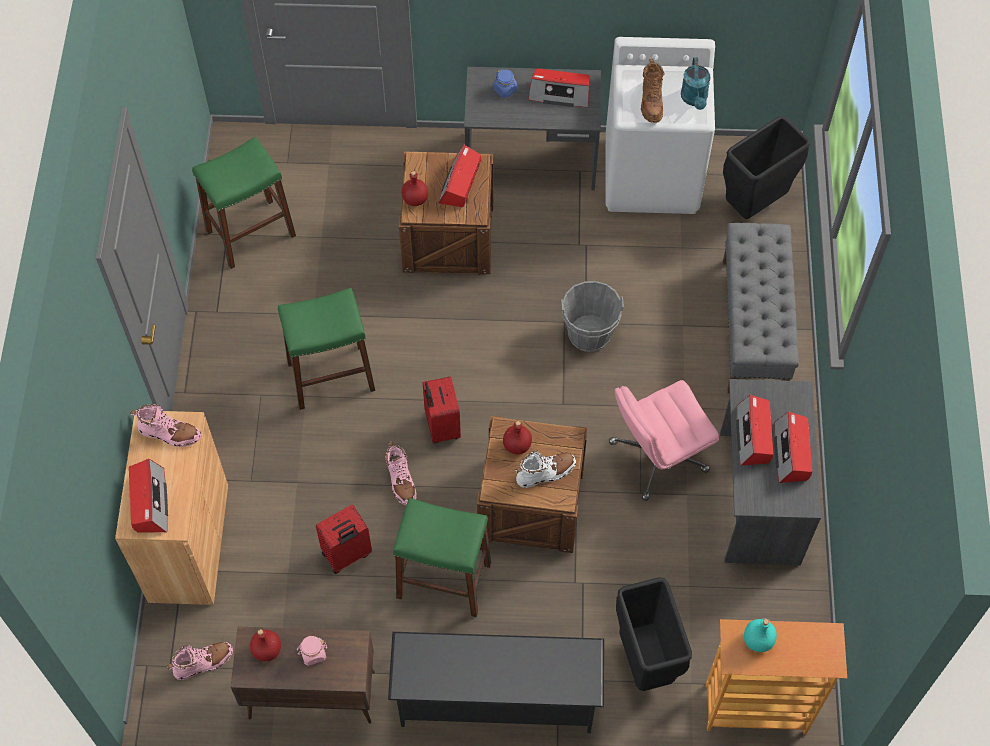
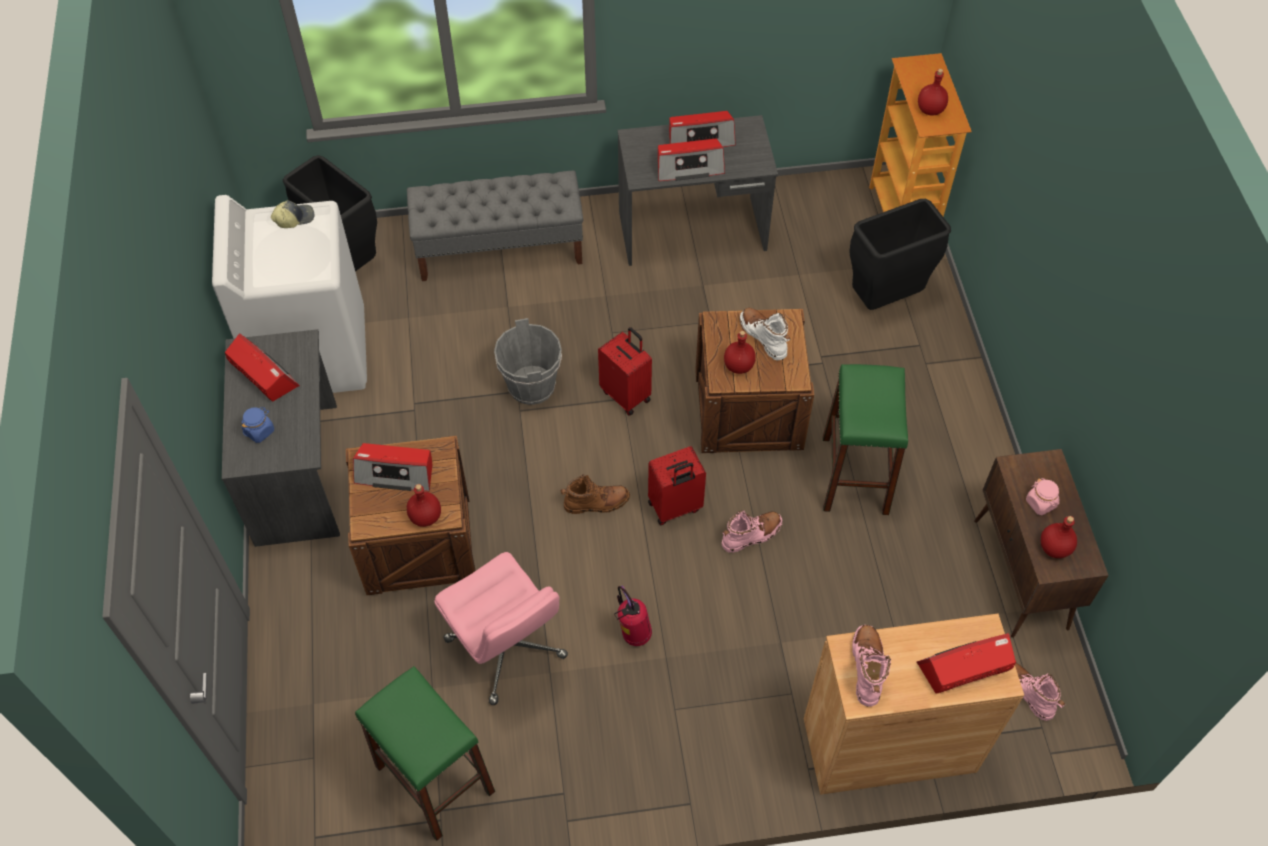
camera: 100 degrees left, 5 degrees down
green stool [278,288,375,410] -> fire extinguisher [614,585,652,646]
red suitcase [316,505,372,574] -> red suitcase moved to [598,327,652,416]
black shoe rack [388,632,604,733] -> none
radio [528,68,590,108] -> radio turned 45 degrees counterclockwise [225,333,300,401]
pink office chair [609,380,719,501] -> pink office chair moved to [434,552,568,705]
brown boot [641,59,665,123] -> brown boot moved to [560,474,630,514]
turquoise watering can [681,57,711,110] -> cap [271,200,314,228]
turquoise bottle [744,618,777,652] -> red bottle [918,69,948,115]

